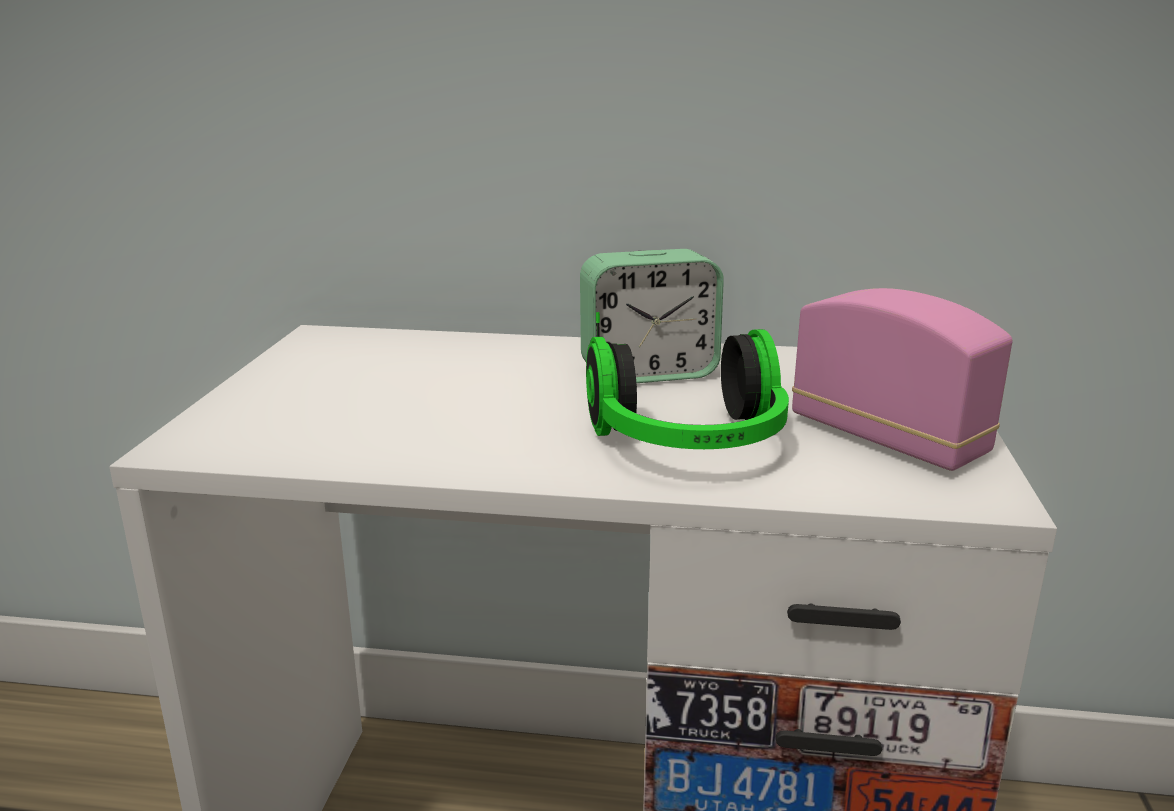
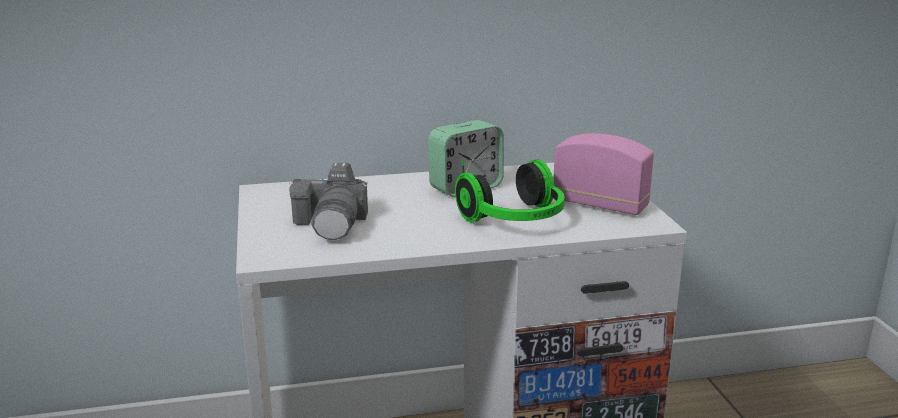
camera: 20 degrees left, 0 degrees up
none -> camera [289,163,368,240]

